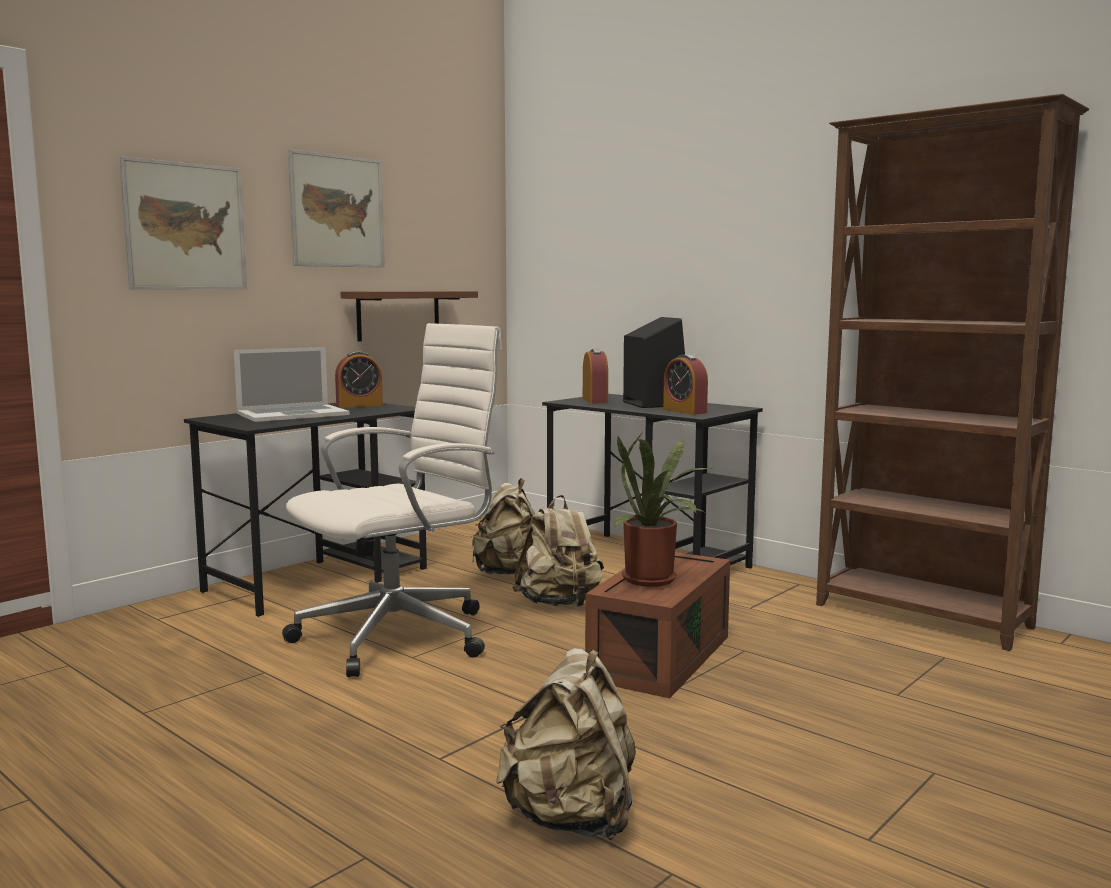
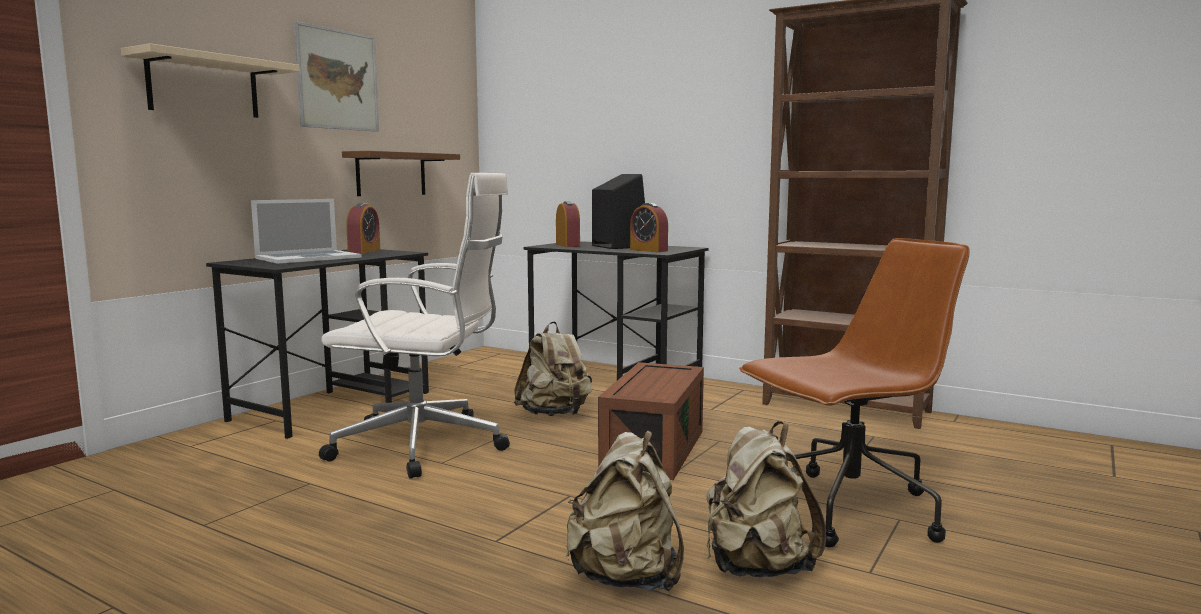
camera: 10 degrees left, 0 degrees up
picture [119,156,247,290] -> beige shelf [121,43,300,118]
white office chair [282,323,502,677] -> white office chair turned 60 degrees clockwise [319,173,510,479]
alarm clock [335,351,383,408] -> alarm clock turned 45 degrees counterclockwise [346,203,380,253]
beige backpack [472,478,535,575] -> beige backpack moved to [707,421,826,577]
potted plant [614,433,713,587] -> none
none -> brown office chair [739,238,970,548]

